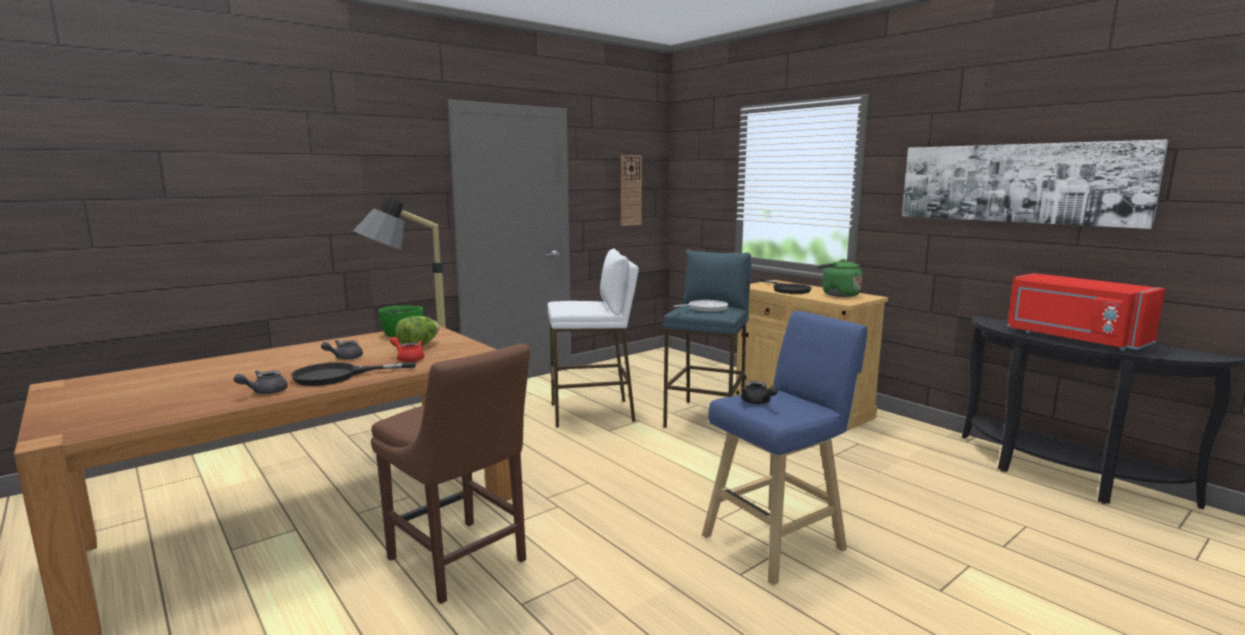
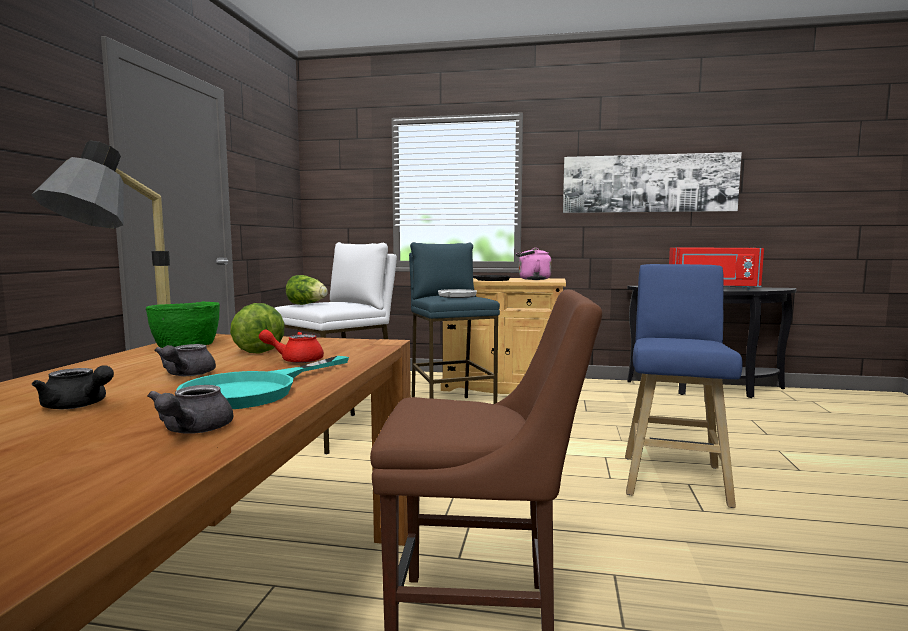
camera: 40 degrees left, 5 degrees down
black frying pan [291,362,416,386] -> turquoise frying pan [176,356,349,409]
wall clock [621,155,642,226] -> none
black teapot [741,381,778,404] -> black teapot moved to [32,365,114,409]
green kettle [817,259,863,297] -> pink kettle [516,248,551,280]
none -> lettuce [286,275,328,305]

